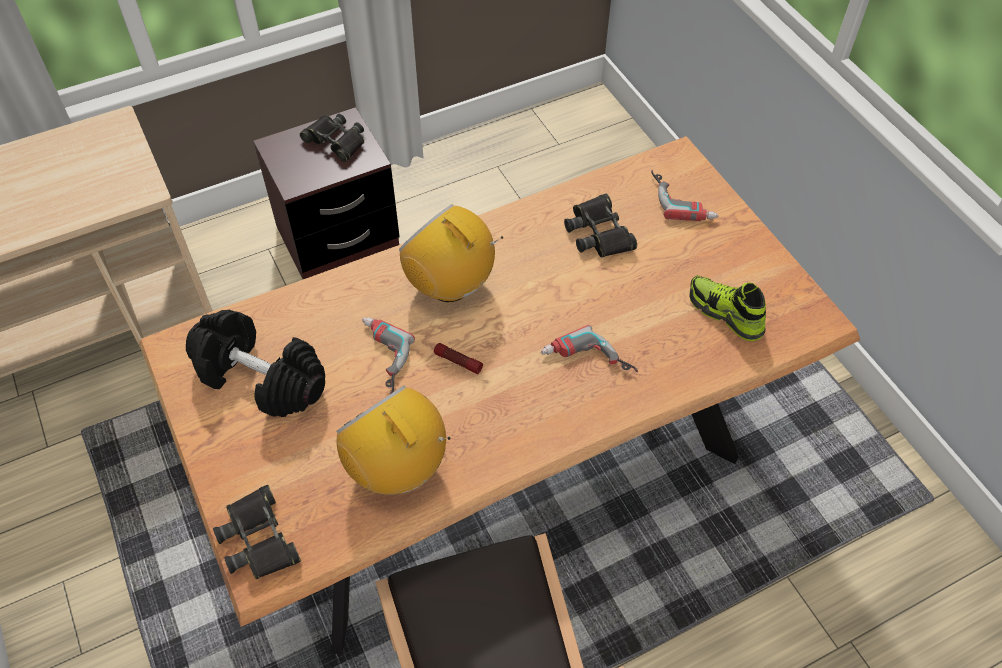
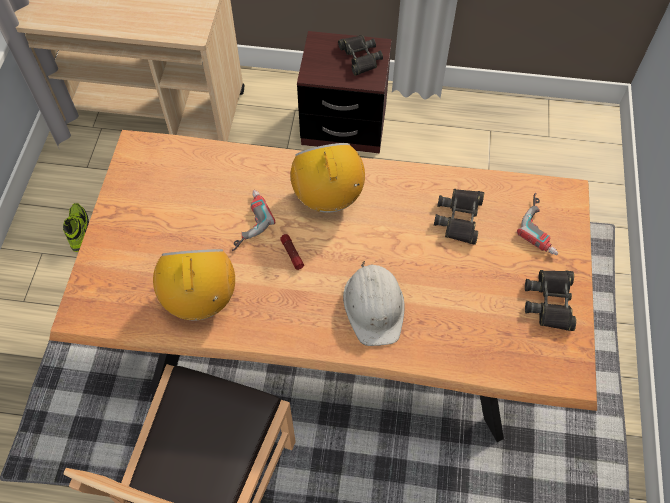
camera: 35 degrees right, 5 degrees up
black dumbbell [186,310,325,417] -> none
black binoculars [213,485,301,579] -> black binoculars moved to [525,270,576,331]
power drill [541,325,638,372] -> white hard hat [343,261,404,346]
shoe [689,275,766,341] -> shoe moved to [63,203,89,252]

